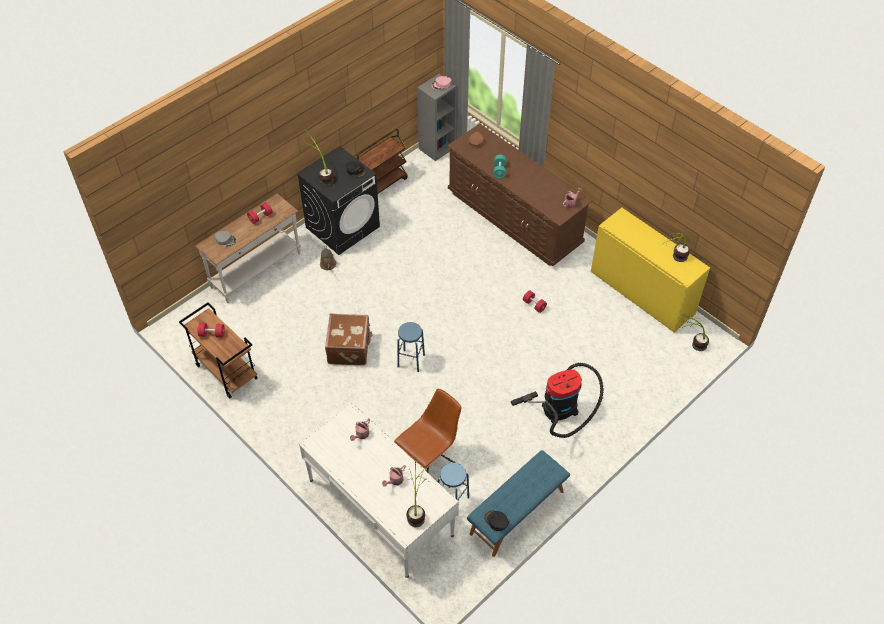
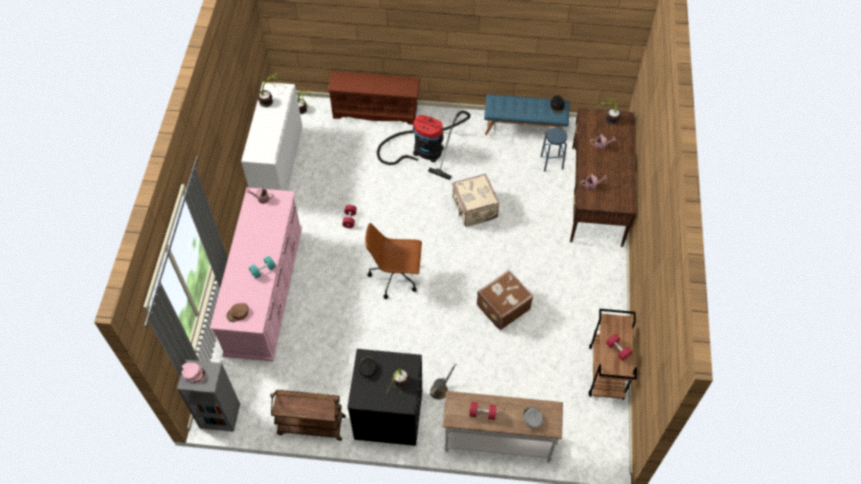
camera: 130 degrees left, 5 degrees up
white desk [299,403,459,578] -> brown desk [570,108,637,247]
brown office chair [394,389,461,473] -> brown office chair moved to [365,223,422,299]
blue stool [397,322,425,372] -> none
brown dresser [447,124,592,266] -> pink dresser [210,187,302,361]
yellow cabinet [591,208,710,333] -> white cabinet [241,82,303,191]
none -> brown shoe rack [328,71,420,125]
none -> beige suitcase [452,174,499,227]

